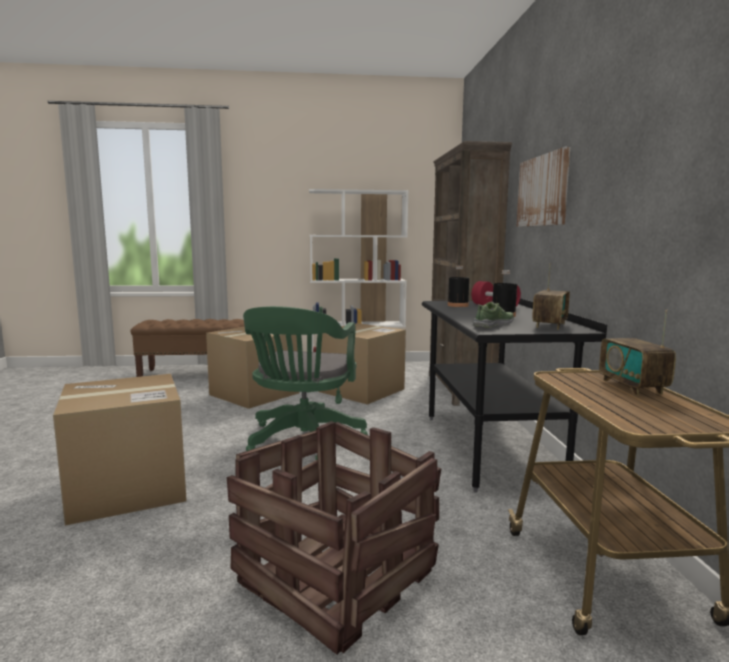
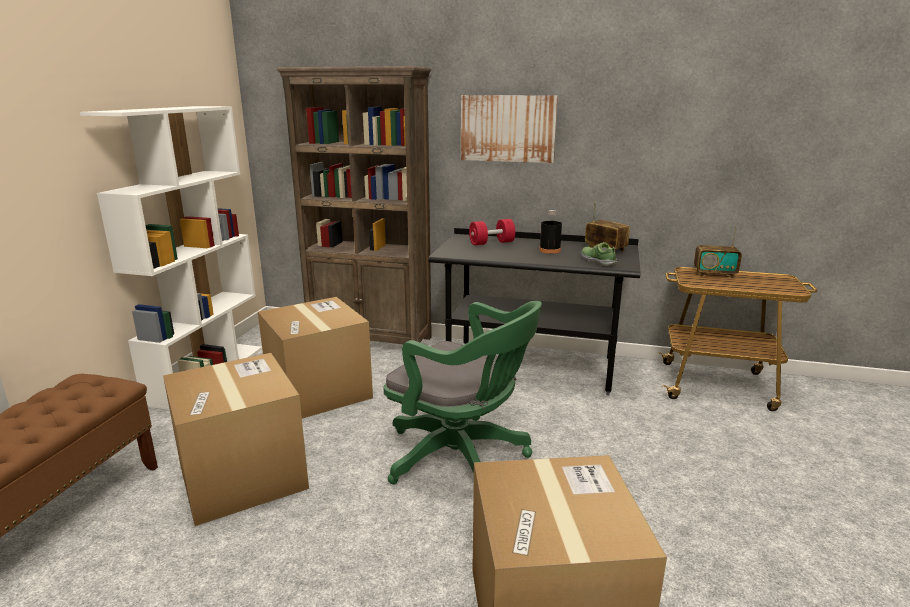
camera: 70 degrees left, 10 degrees up
crate [227,421,441,655] -> none
black bottle [448,266,469,307] -> none

